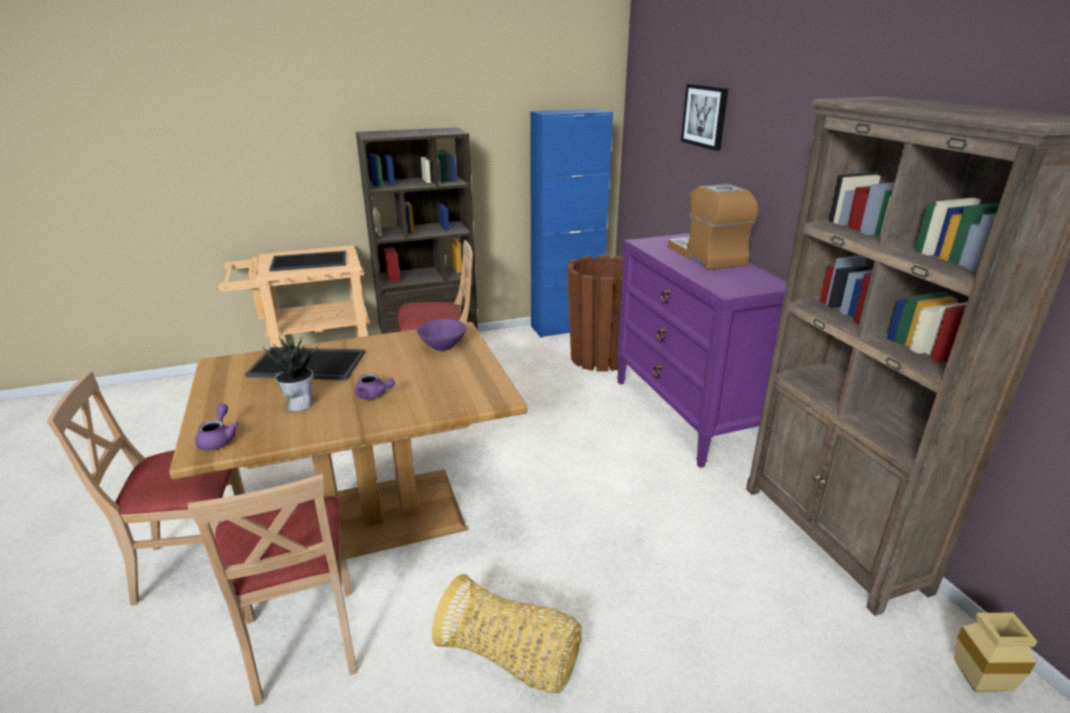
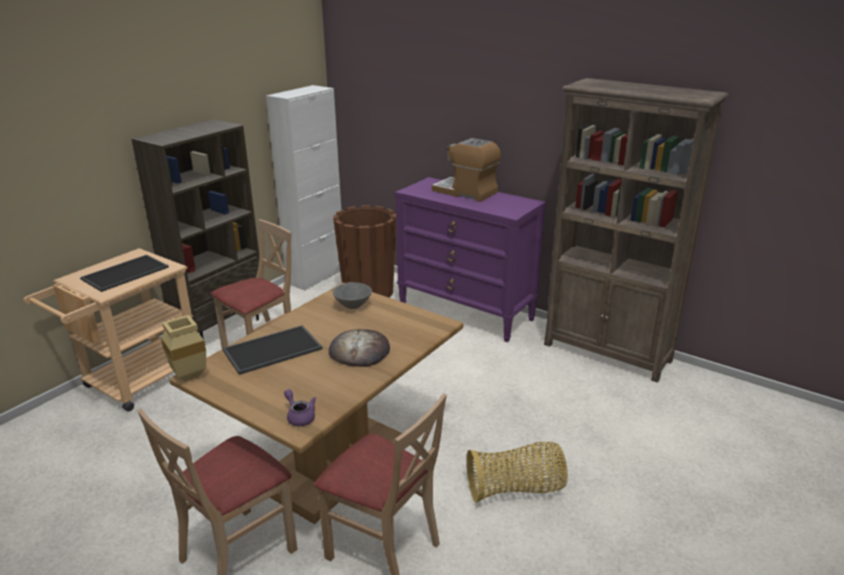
camera: 35 degrees left, 0 degrees up
potted plant [263,335,319,411] -> none
purple teapot [355,373,395,399] -> bread [329,329,390,367]
purple bowl [417,319,466,351] -> grey bowl [333,282,372,309]
blue cabinet [530,109,613,338] -> white cabinet [266,85,341,291]
picture [681,84,728,151] -> none
beige vase [954,613,1037,692] -> beige vase moved to [161,315,206,381]

